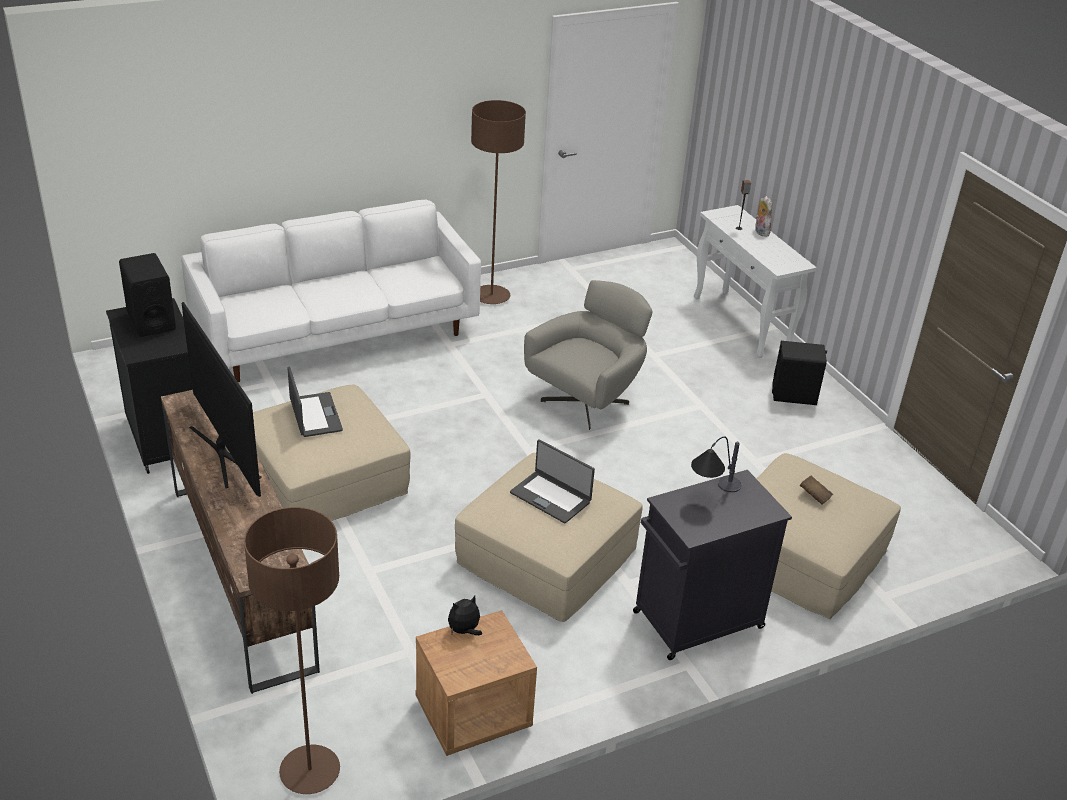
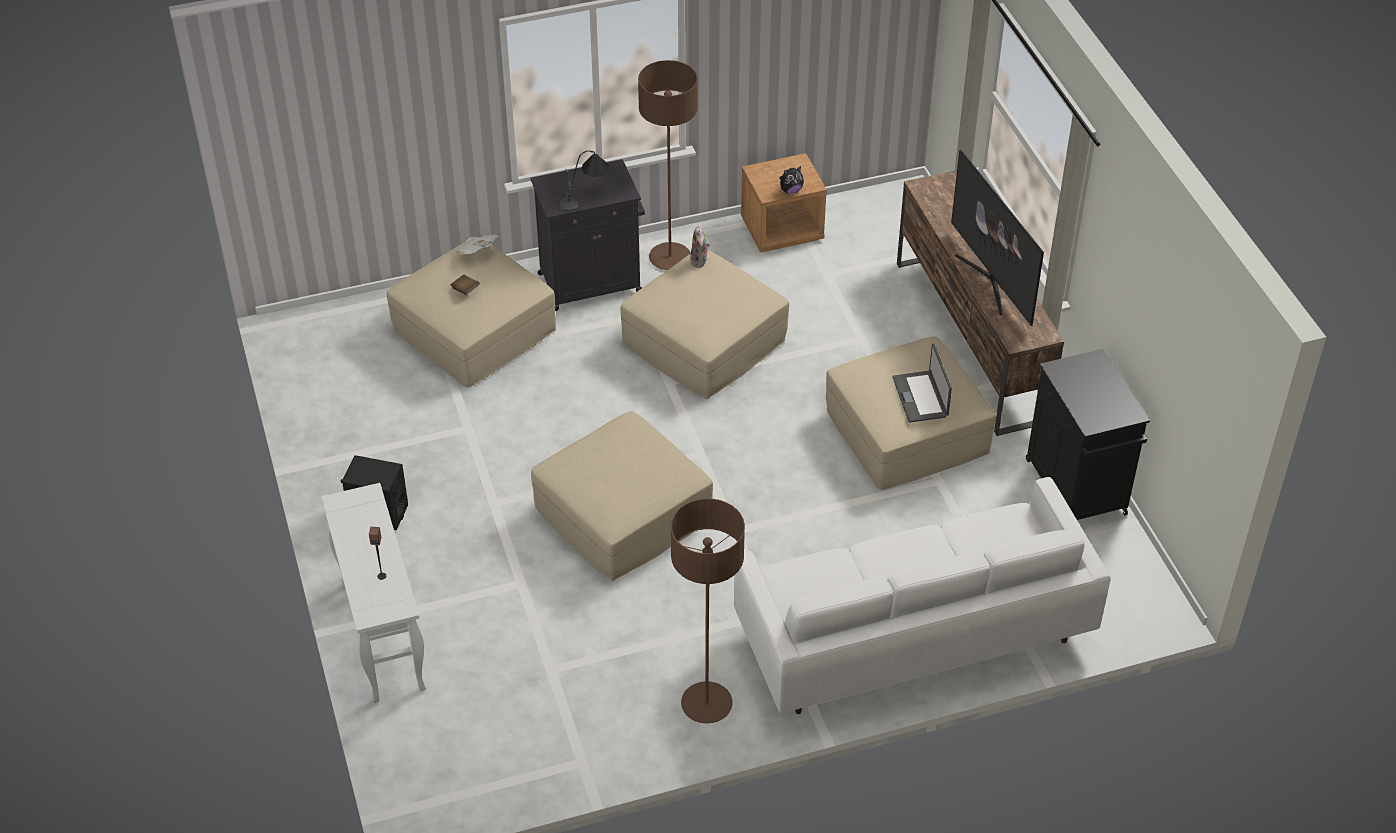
camera: 170 degrees left, 10 degrees up
black speaker [119,253,176,337] -> none
brown floor lamp [244,507,340,794] -> brown floor lamp moved to [638,60,698,270]
laptop [510,439,595,523] -> none
grey armchair [524,280,652,430] -> beige ottoman [531,411,713,581]
plush toy [755,196,772,237] -> plush toy moved to [690,226,710,268]
none -> newspaper [454,234,499,254]

